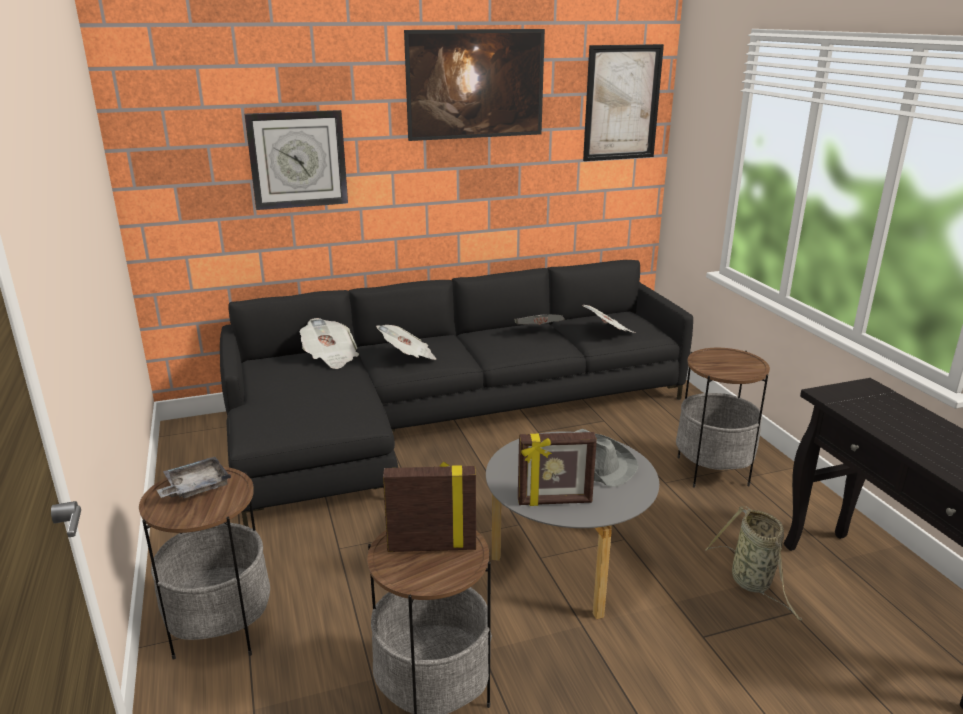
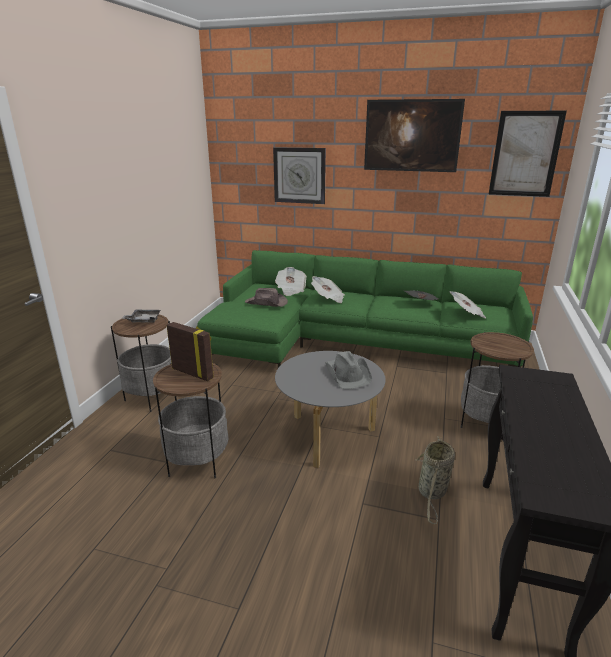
camera: 35 degrees right, 0 degrees up
black sofa [220,260,693,527] -> green sofa [197,250,533,368]
picture frame [518,432,597,506] -> none
none -> brown hat [245,288,288,307]

